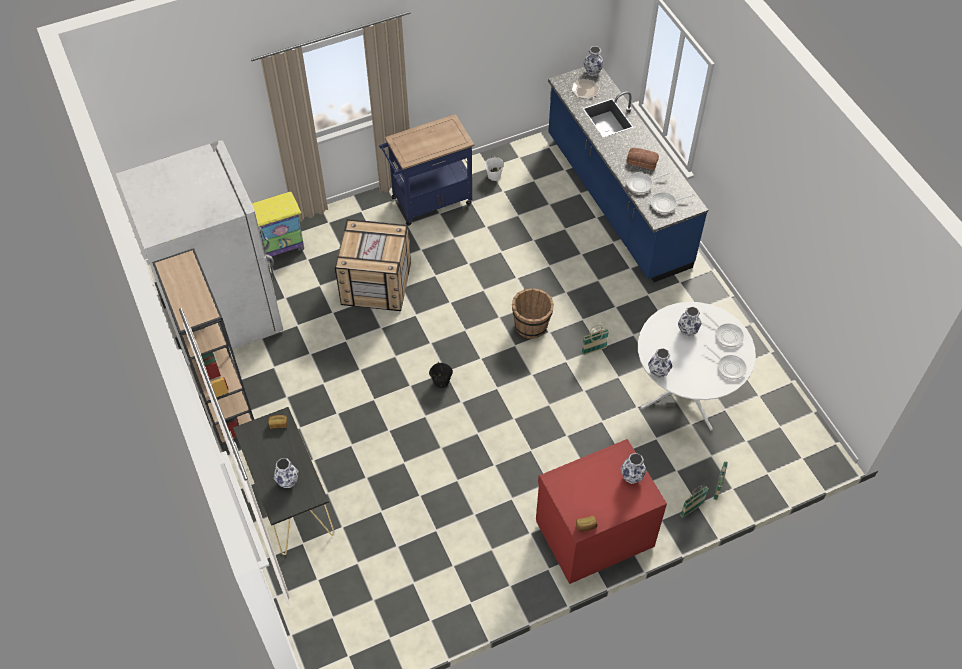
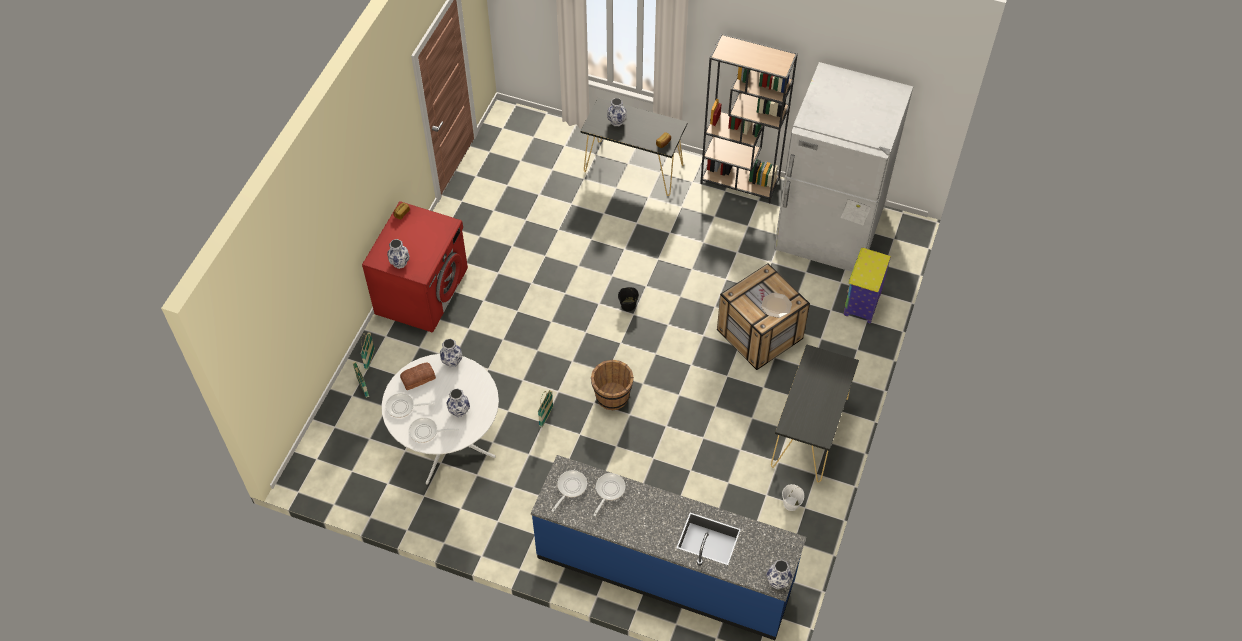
camera: 135 degrees right, 0 degrees up
blue cart [379,114,474,226] -> black console table [771,344,859,482]
plate [571,79,600,99] -> plate moved to [761,293,792,318]
bread [626,148,659,170] -> bread moved to [400,362,436,390]

